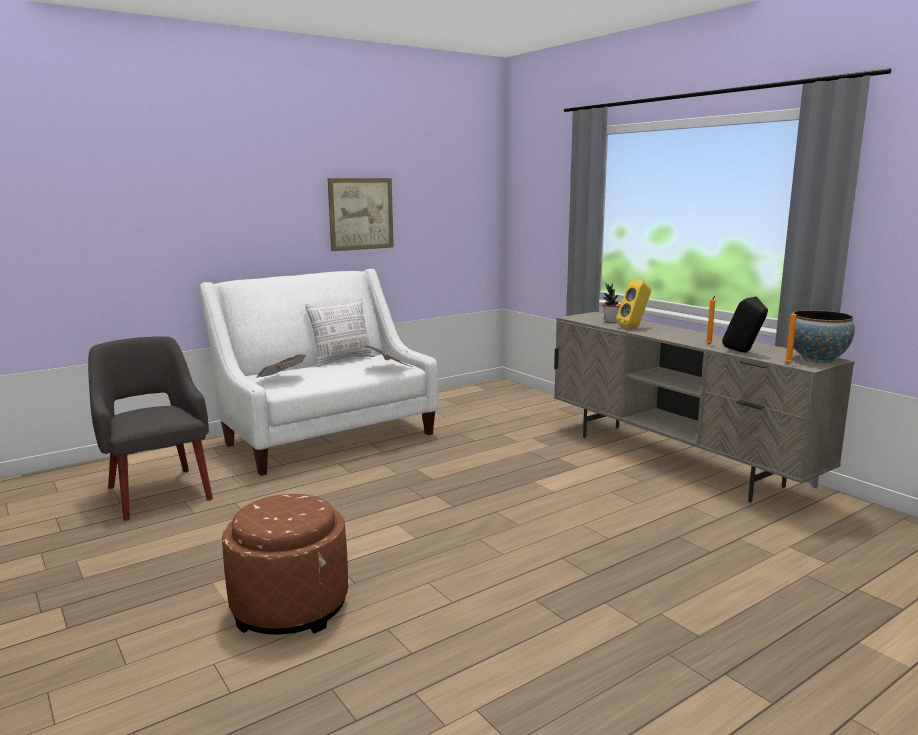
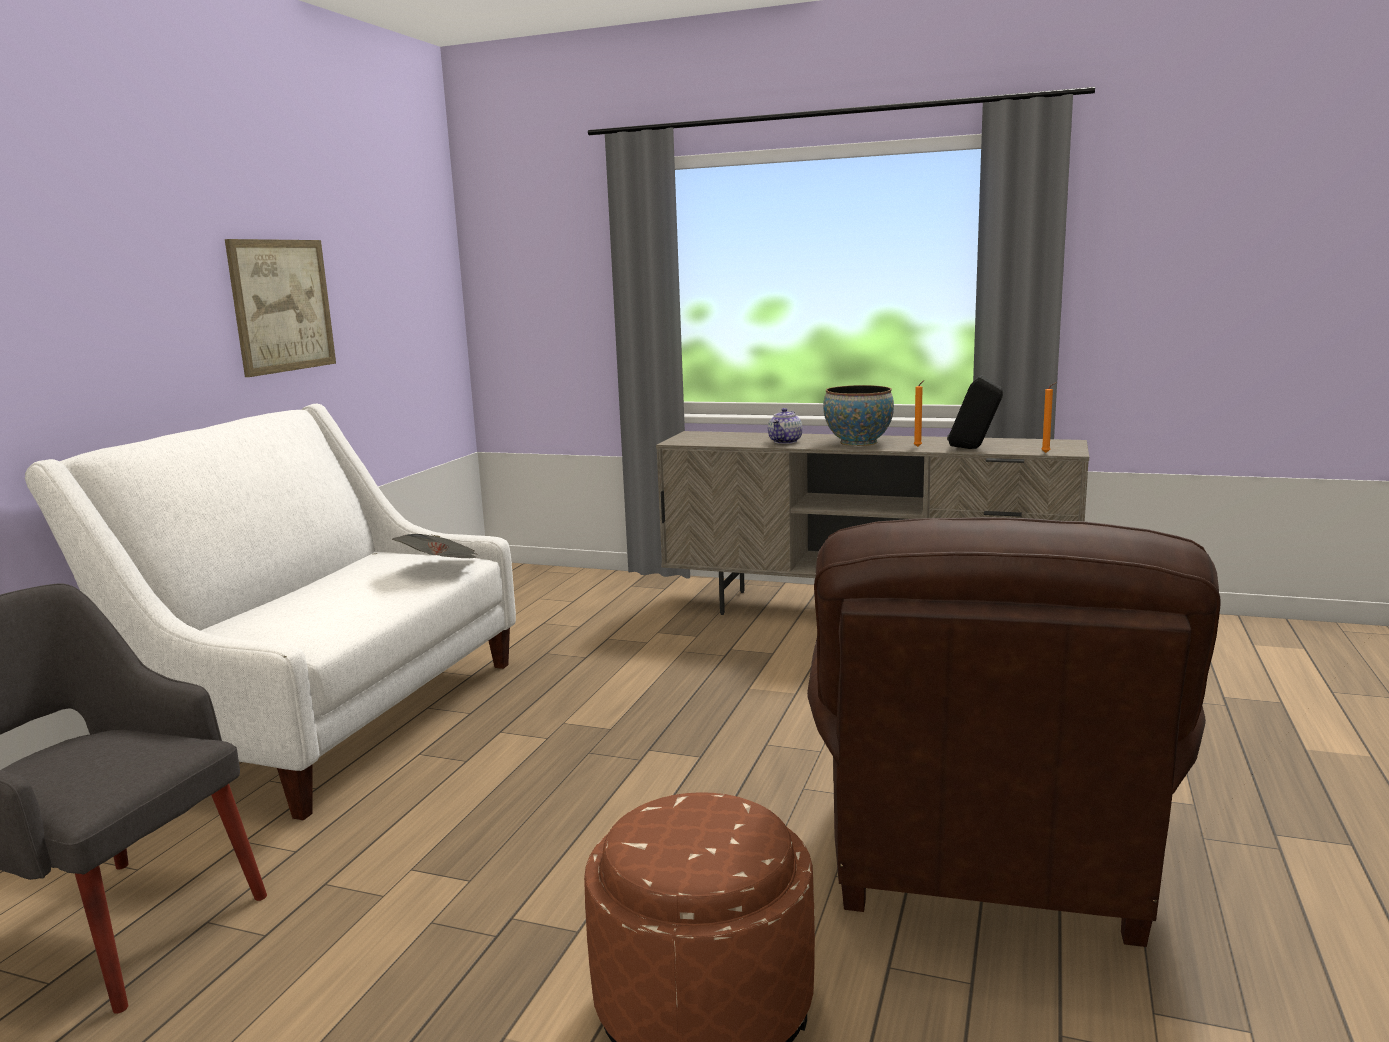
camera: 35 degrees left, 0 degrees up
newspaper [257,354,307,378] -> none
pillow [305,299,375,367] -> none
potted plant [602,283,621,322] -> none
yellow speaker [616,279,651,328] -> teapot [768,408,803,444]
bowl [789,310,855,364] -> bowl moved to [823,385,894,446]
none -> brown armchair [807,517,1221,947]

